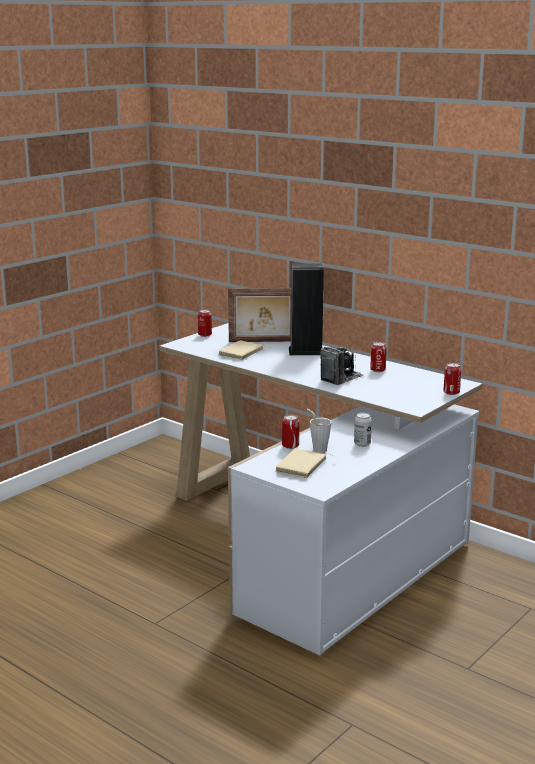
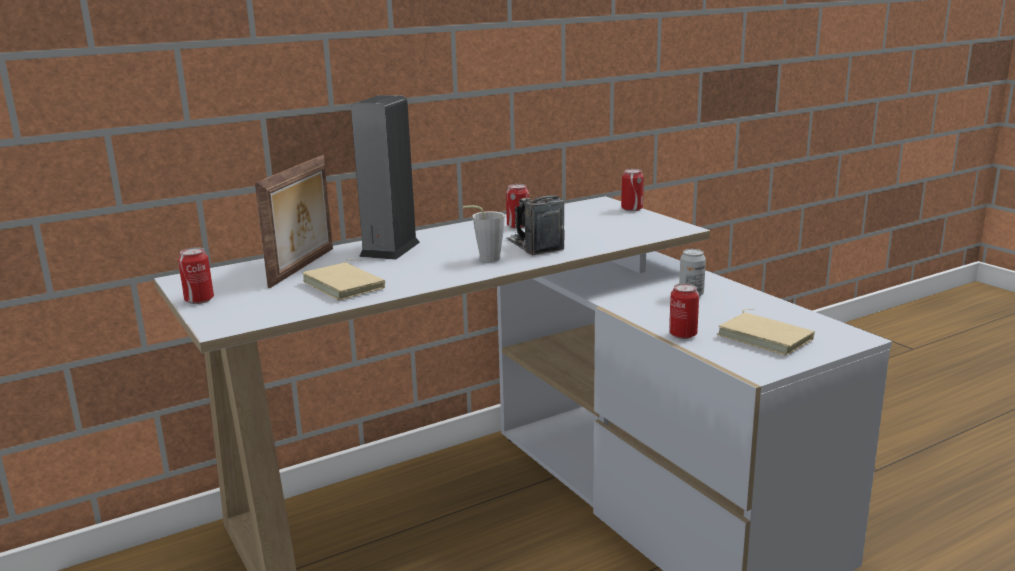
camera: 70 degrees left, 0 degrees up
grey cup [307,409,332,453] -> grey cup moved to [463,206,505,262]

